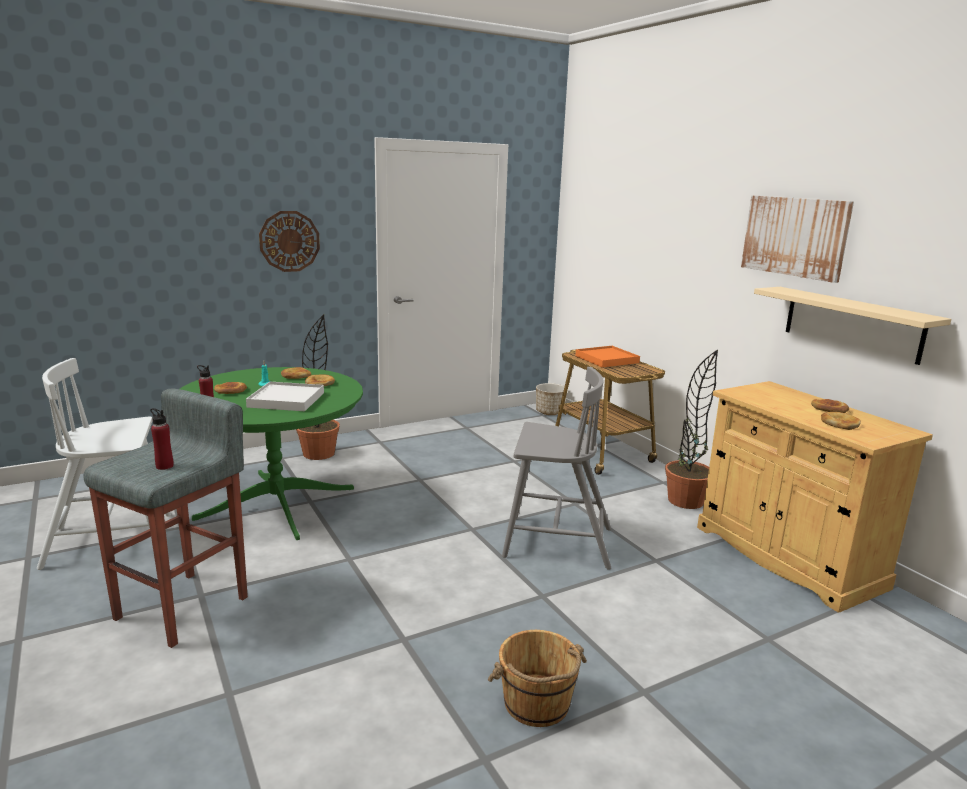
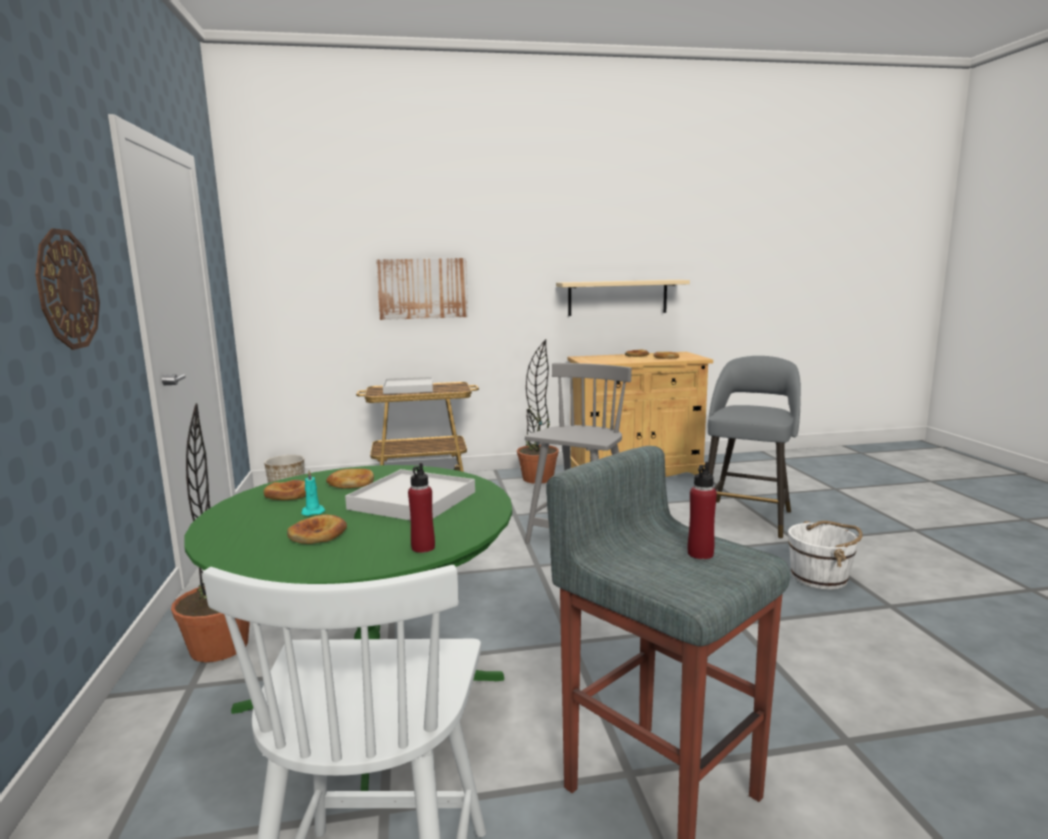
camera: 70 degrees left, 5 degrees down
brown bucket [488,630,587,727] -> white bucket [788,521,863,590]
orange tray [575,346,640,367] -> white tray [383,377,433,394]
picture [741,196,854,283] -> picture moved to [376,258,468,320]
none -> grey stool [707,356,801,539]

